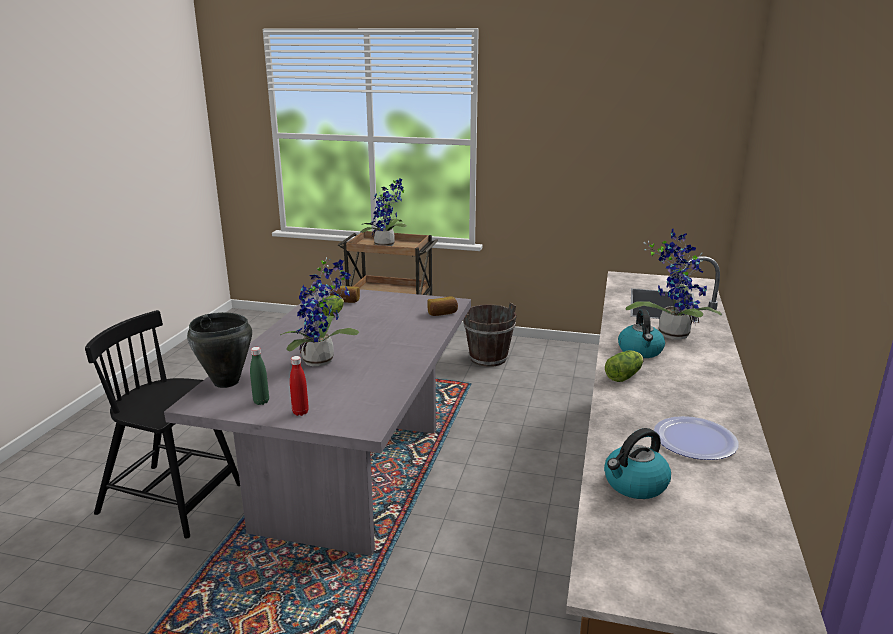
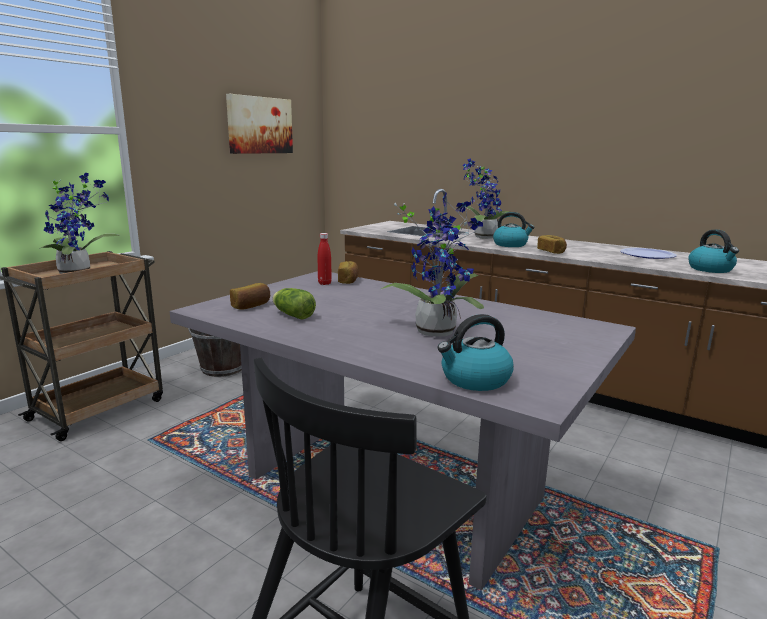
camera: 70 degrees left, 5 degrees down
black cooking pot [187,312,252,388] -> kettle [438,314,513,391]
green bottle [250,347,269,405] -> none
red bottle [290,356,309,416] -> red bottle moved to [318,233,332,285]
lettuce [605,350,643,382] -> bread [537,235,567,254]
none -> picture [226,94,293,154]

